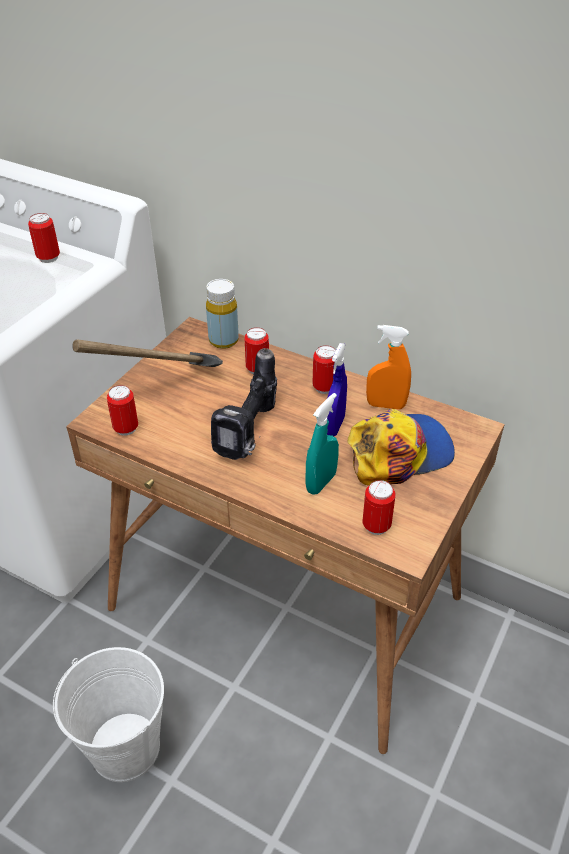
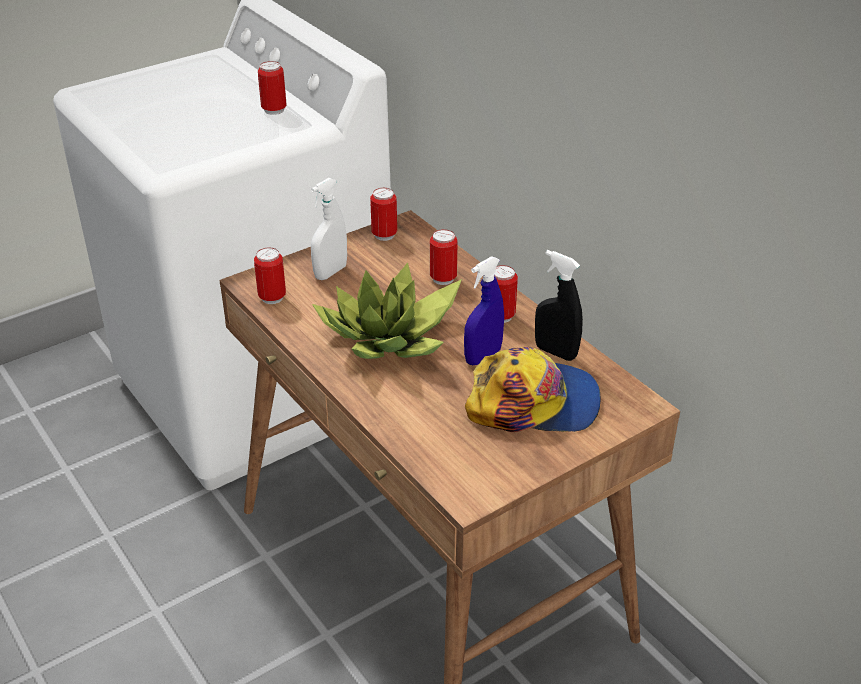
camera: 25 degrees right, 5 degrees down
white bucket [53,647,164,782] -> none
hammer [72,339,223,367] -> white spray bottle [311,178,347,280]
yellow bottle [206,279,239,349] -> none
power drill [211,348,277,460] -> potted plant [312,263,462,359]
turquoise spray bottle [306,393,339,495] -> none
can [362,480,396,535] -> can moved to [370,188,397,241]
orange spray bottle [366,325,411,410] -> black spray bottle [535,250,583,361]

